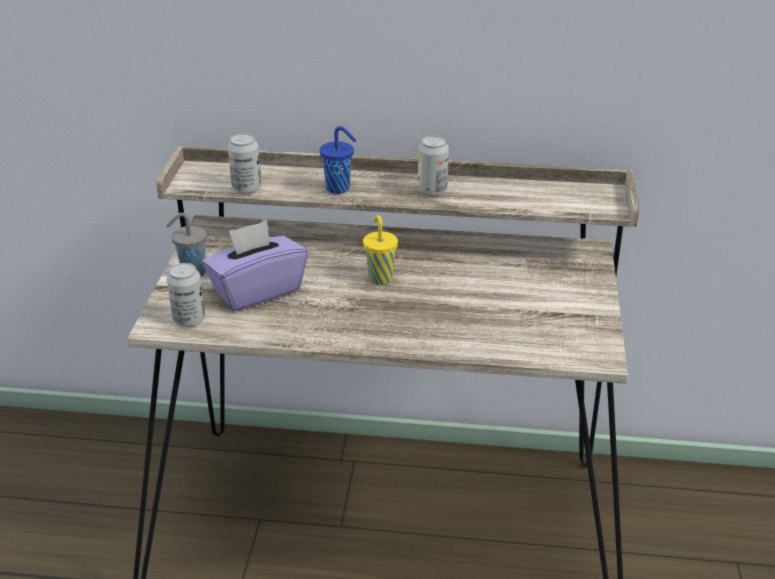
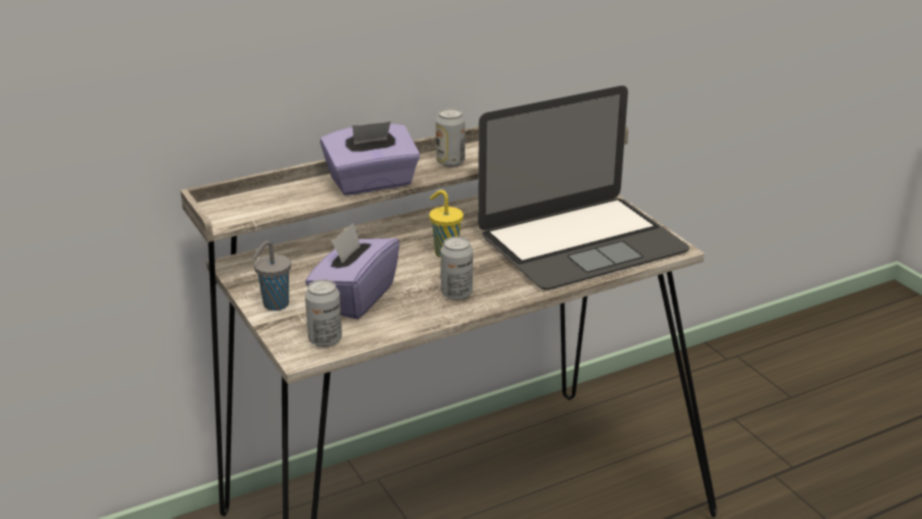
camera: 35 degrees left, 5 degrees down
can [228,133,262,194] -> can moved to [441,237,473,300]
blue cup [320,126,356,194] -> purple tissue box [320,121,420,196]
none -> laptop [478,86,690,290]

